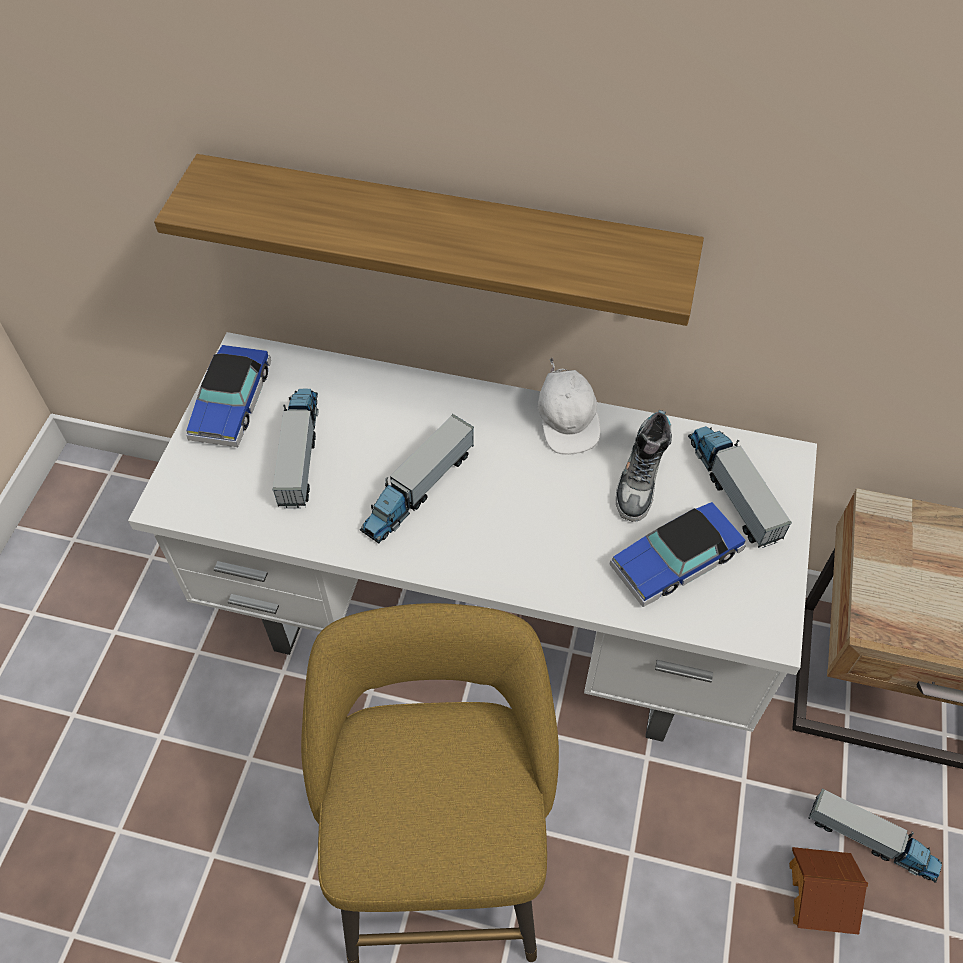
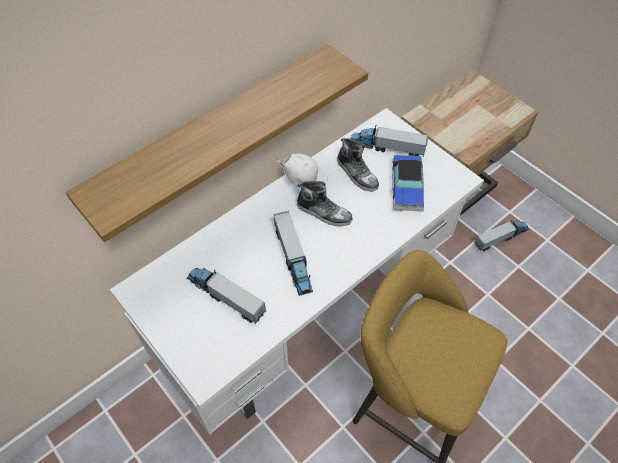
camera: 55 degrees left, 0 degrees up
toy car [186,345,271,447] -> none
toy house [789,847,868,934] -> none
none -> shoe [297,181,353,227]

